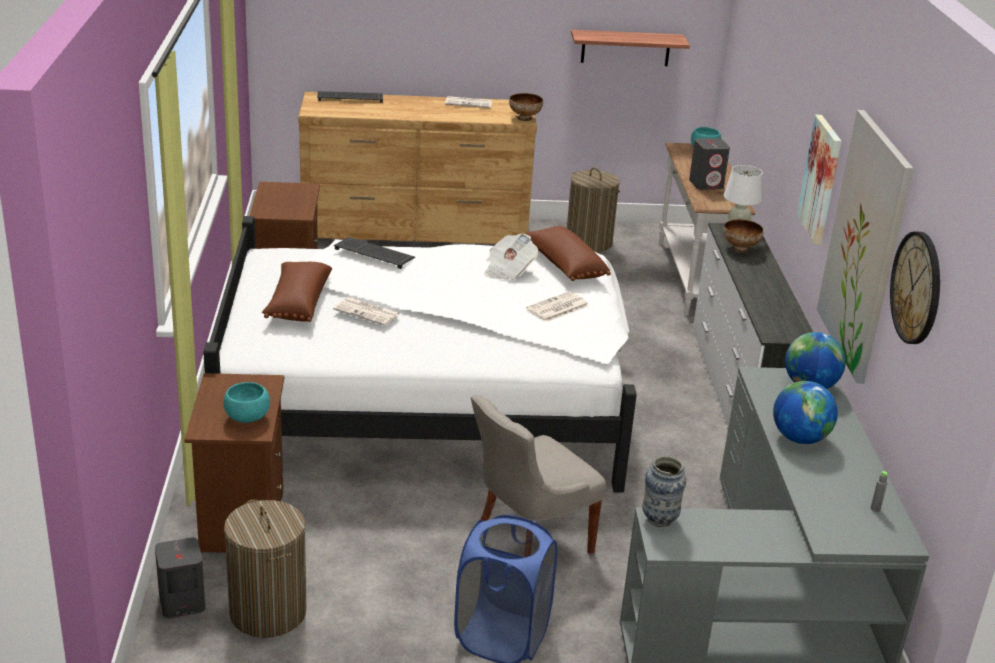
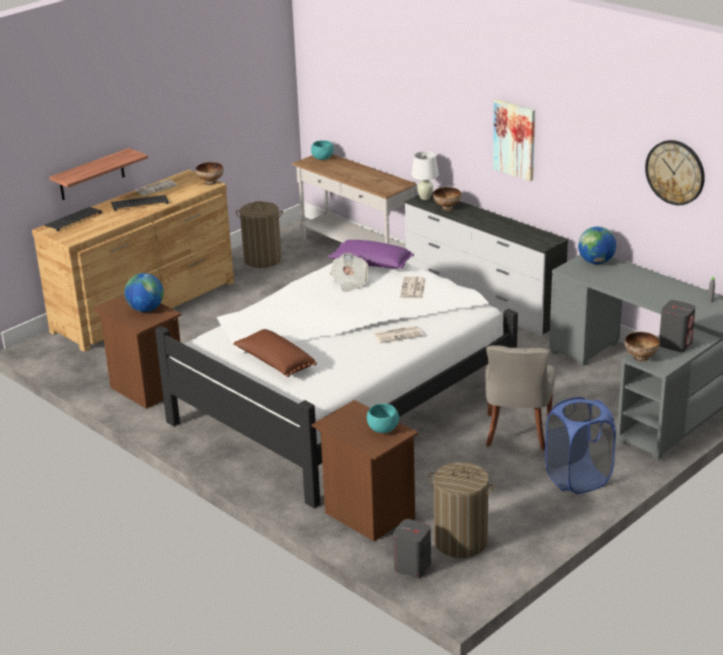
camera: 40 degrees left, 0 degrees up
newspaper [333,297,400,326] -> newspaper moved to [374,326,423,343]
keyboard [334,237,415,269] -> keyboard moved to [111,195,169,211]
brown pillow [524,226,611,281] -> purple pillow [328,240,414,269]
shelf [571,30,690,66] -> shelf moved to [49,148,148,200]
vase [642,456,686,527] -> bowl [625,332,660,362]
grey speaker [689,138,730,190] -> grey speaker moved to [659,300,696,352]
globe [773,381,838,444] -> globe moved to [124,273,164,312]
picture [817,110,913,384] -> none

